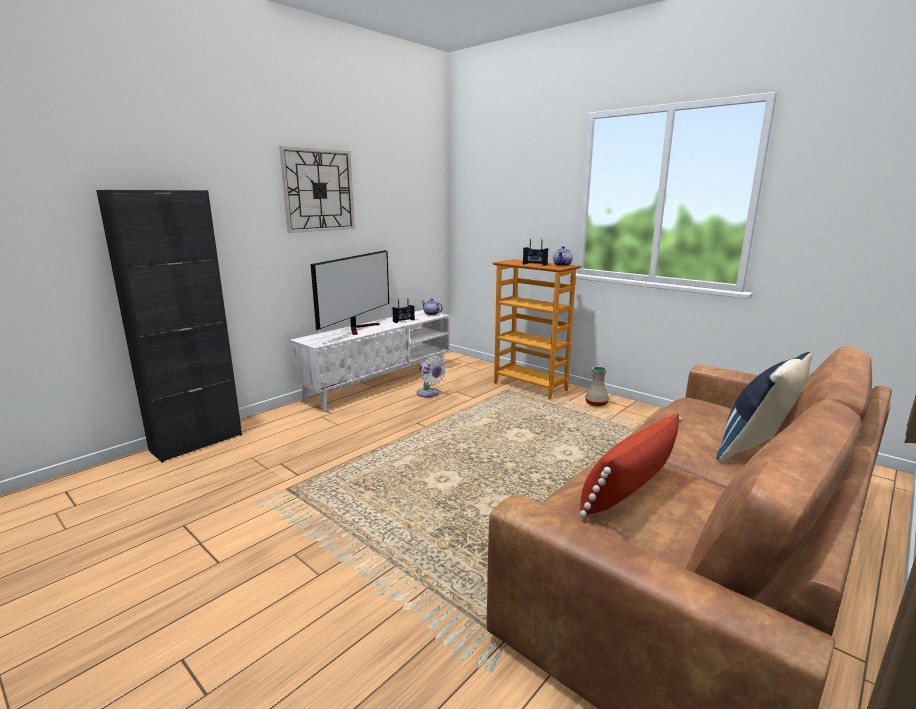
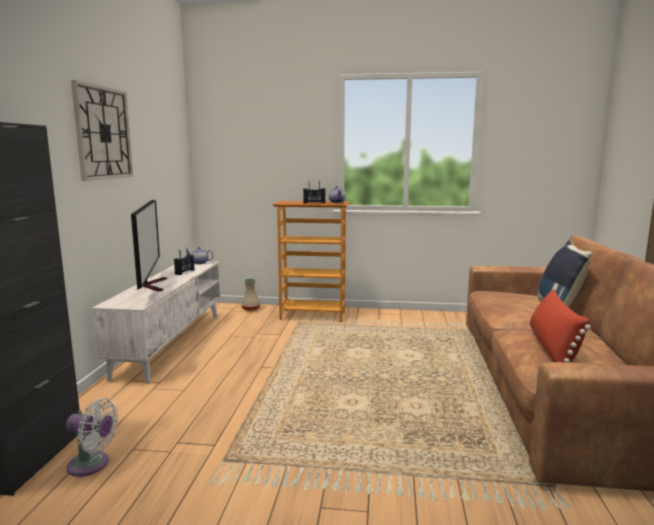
camera: 35 degrees left, 5 degrees down
white fan [417,355,446,397] -> white fan moved to [66,398,118,477]
beige vase [585,367,609,407] -> beige vase moved to [241,279,260,311]

